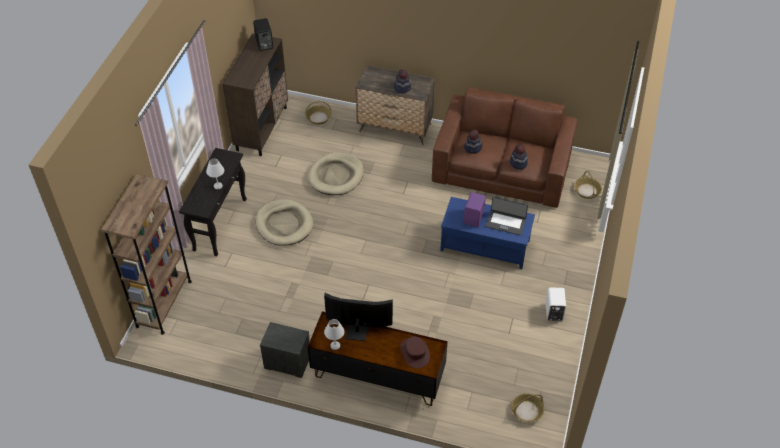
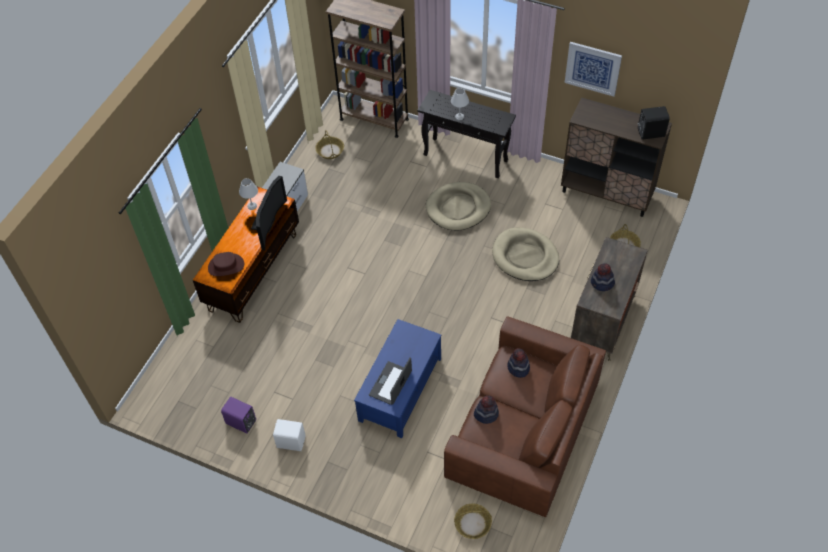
camera: 100 degrees right, 5 degrees up
purple speaker [463,192,486,227] -> purple speaker moved to [221,397,256,433]
basket [511,393,544,422] -> basket moved to [315,130,344,159]
none -> picture [565,42,622,97]

